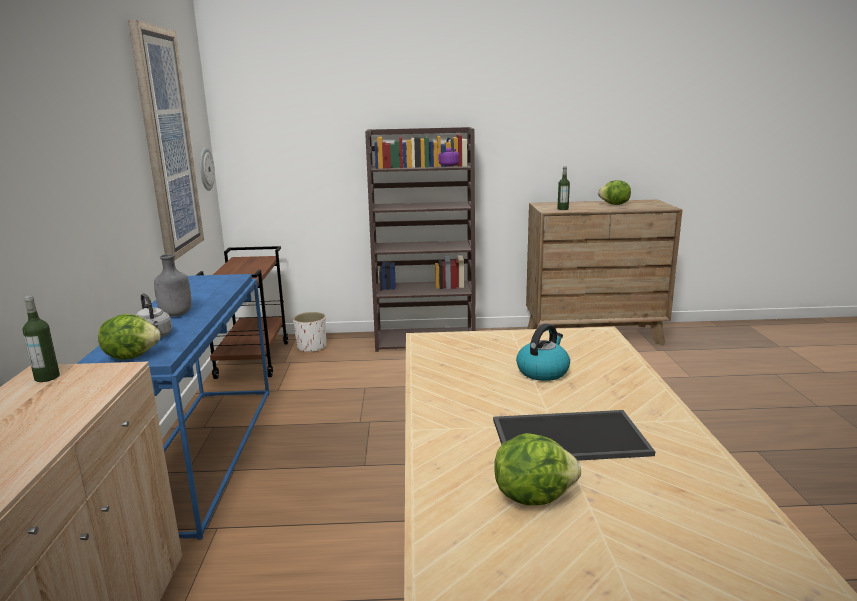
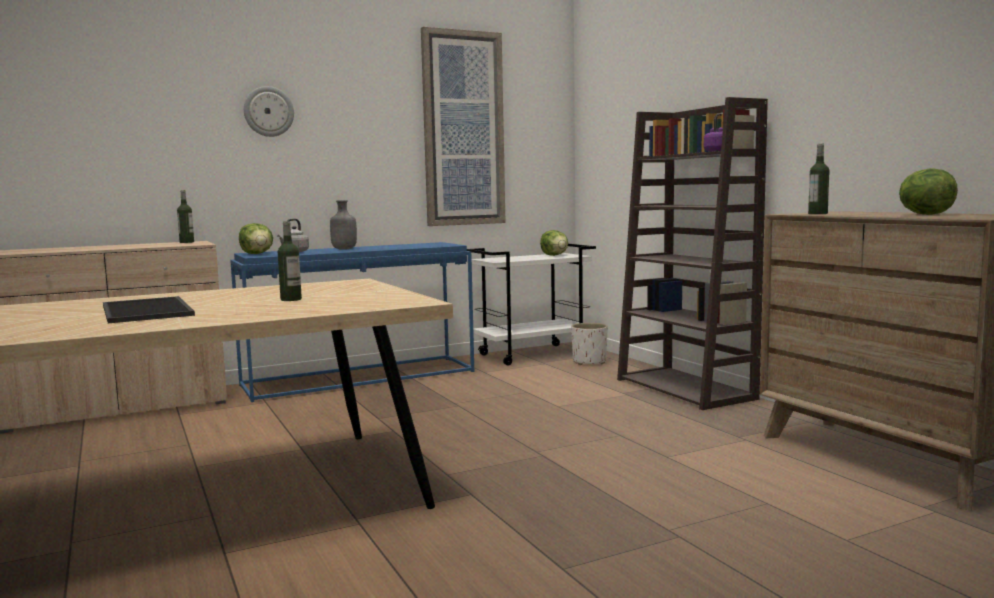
camera: 65 degrees right, 10 degrees down
brown cart [195,246,288,379] -> white cart [467,244,596,366]
wall clock [200,148,215,191] -> wall clock moved to [244,86,294,137]
lettuce [494,433,581,505] -> lettuce moved to [540,230,568,256]
kettle [516,324,570,381] -> bottle [278,221,302,301]

